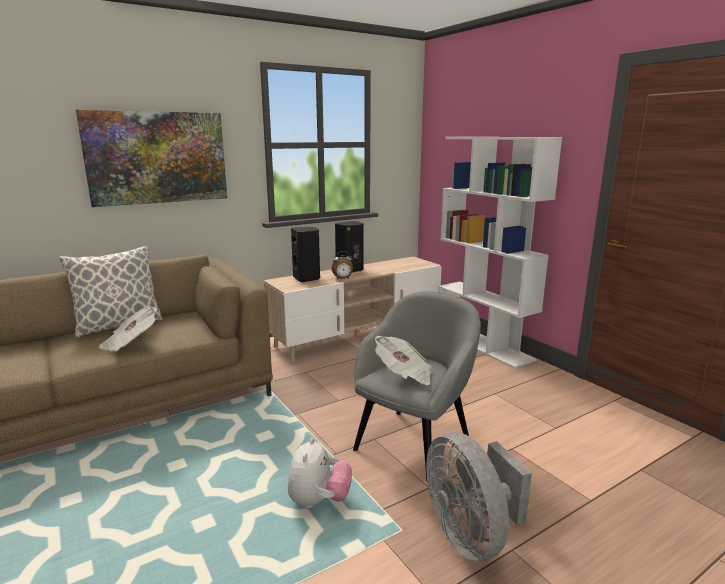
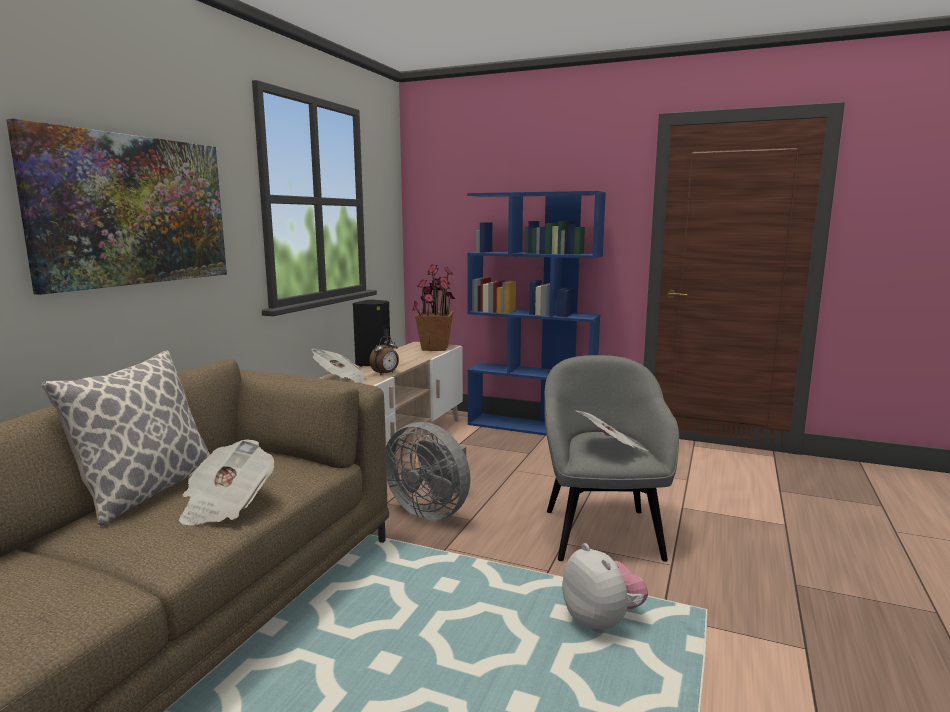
camera: 35 degrees left, 5 degrees down
black speaker [291,227,320,283] -> newspaper [311,349,365,383]
grey fan [426,432,532,561] -> grey fan moved to [386,422,470,521]
white bookcase [438,137,562,369] -> blue bookcase [467,191,606,436]
none -> potted plant [413,264,455,351]

